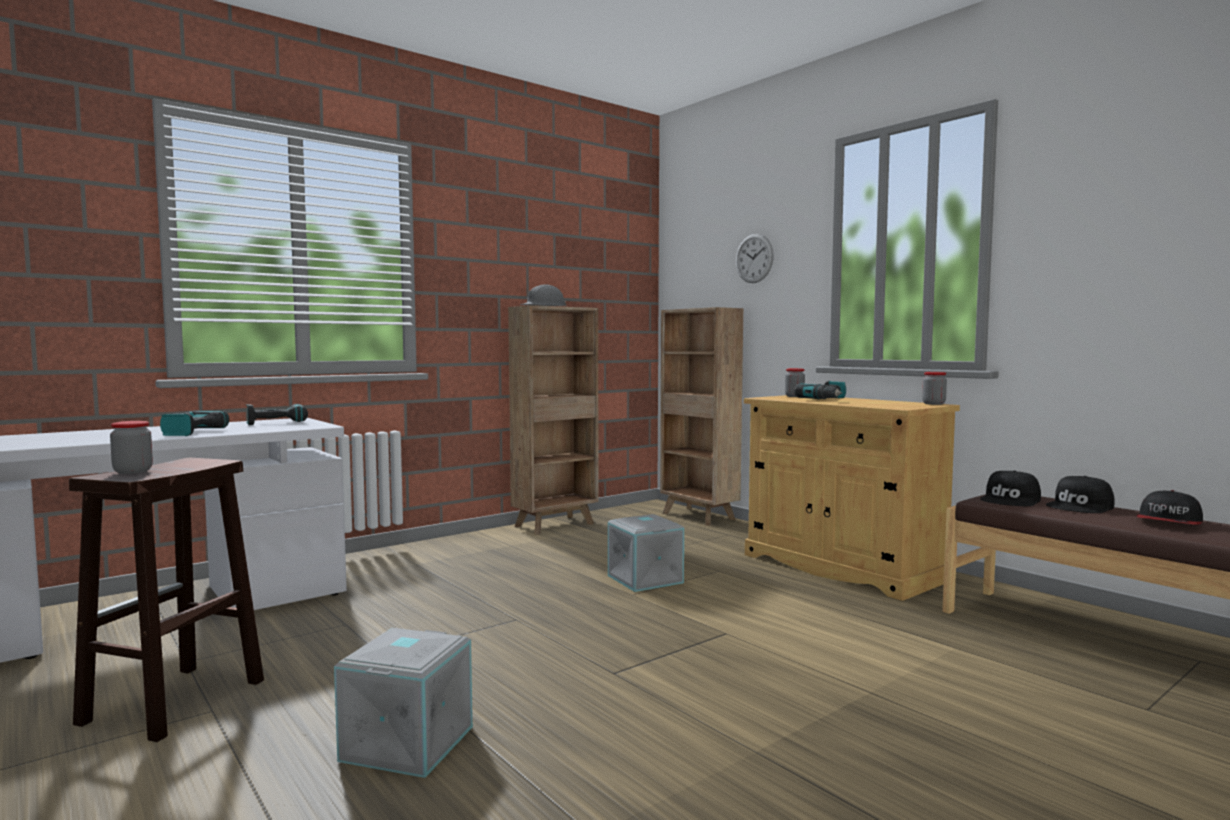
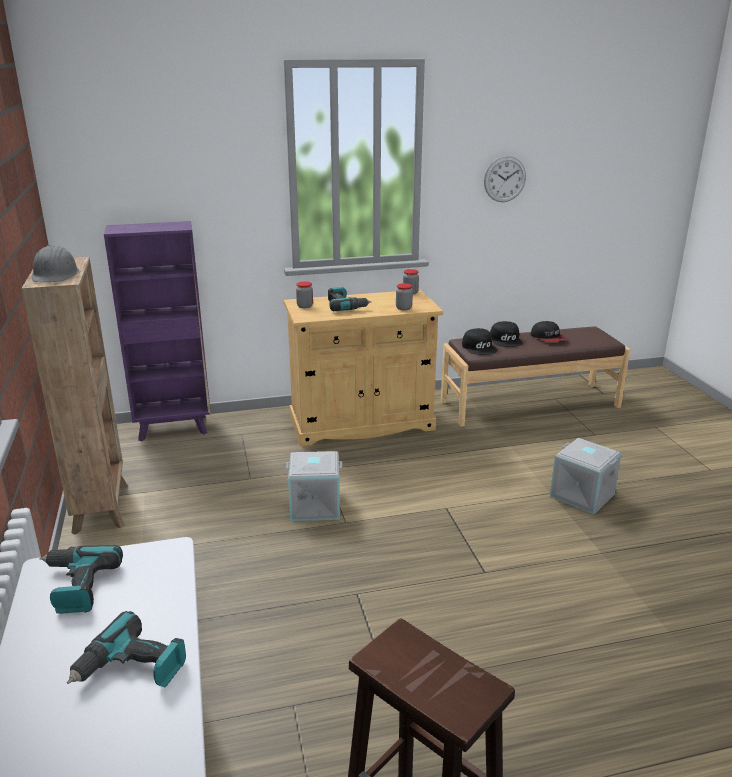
camera: 65 degrees left, 20 degrees up
jar [110,421,153,474] -> jar moved to [396,283,413,311]
grey storage box [334,628,473,778] -> grey storage box moved to [550,438,622,514]
brown bookcase [660,307,743,525] -> purple bookcase [104,221,211,441]
wall clock [736,234,774,283] -> wall clock moved to [484,156,526,202]

